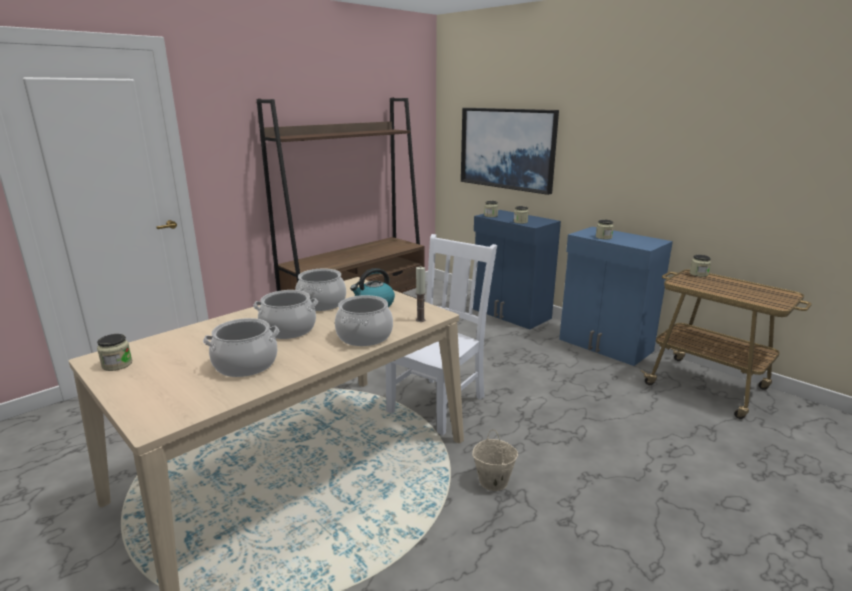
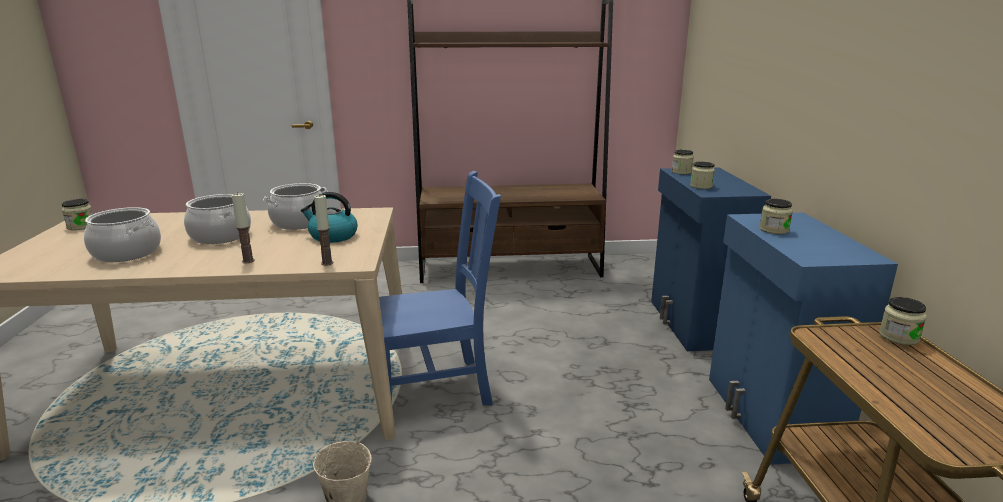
camera: 40 degrees right, 0 degrees up
cooking pot [335,295,393,346] -> candle [232,192,255,263]
white chair [385,234,497,435] -> blue chair [379,171,501,406]
picture [461,108,559,195] -> none

